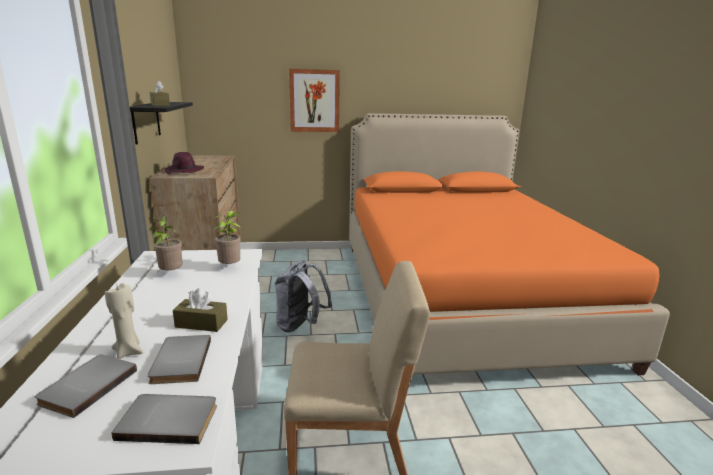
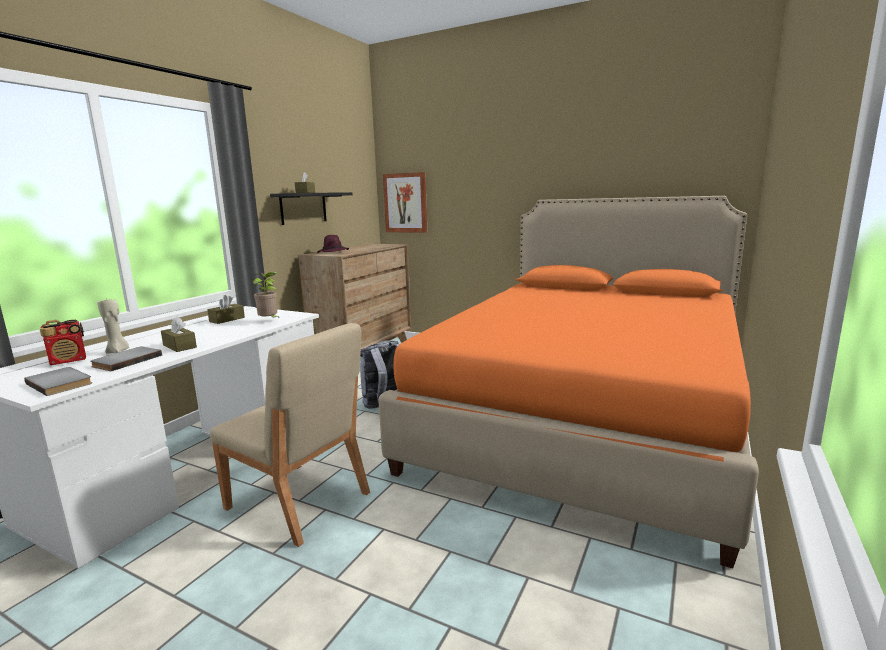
camera: 35 degrees right, 5 degrees down
grey book [35,355,137,418] -> radio [40,320,86,365]
potted plant [149,215,183,270] -> brown tissue box [207,295,245,324]
picture [289,69,340,132] -> picture moved to [383,172,427,233]

